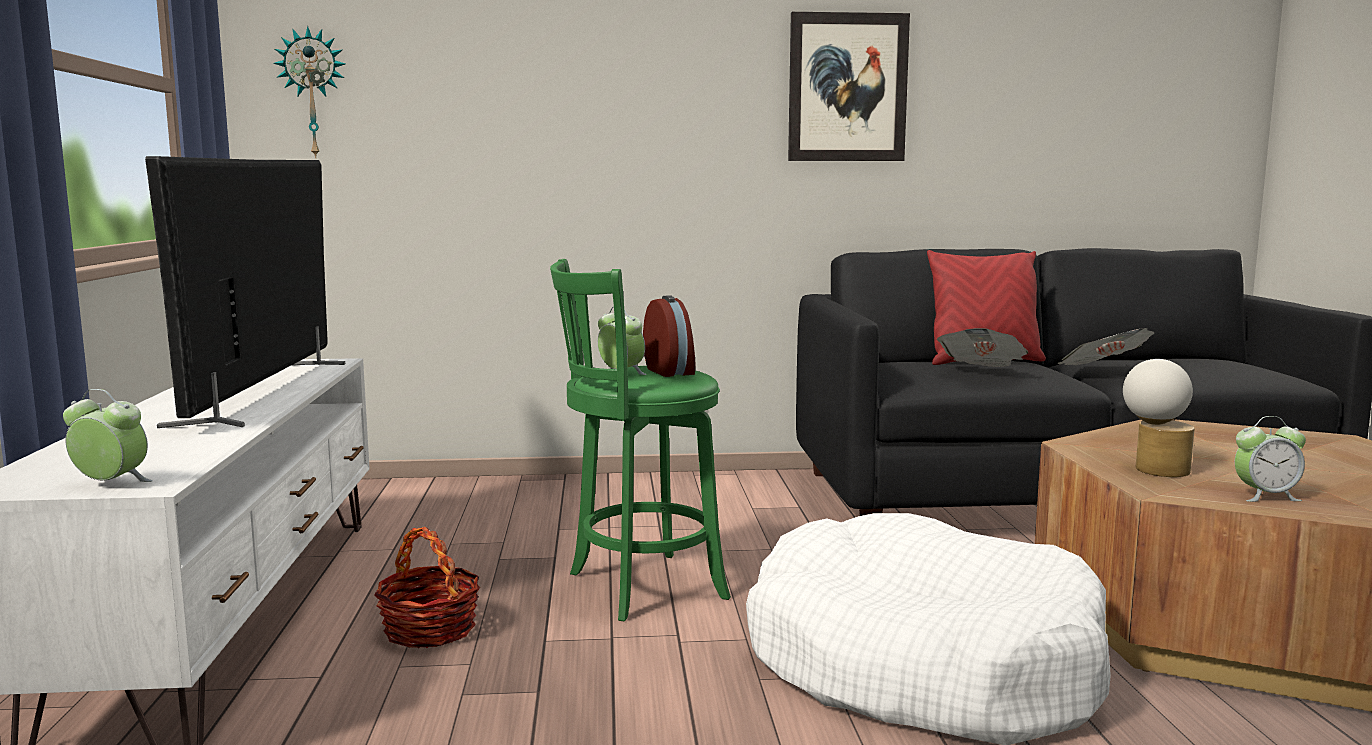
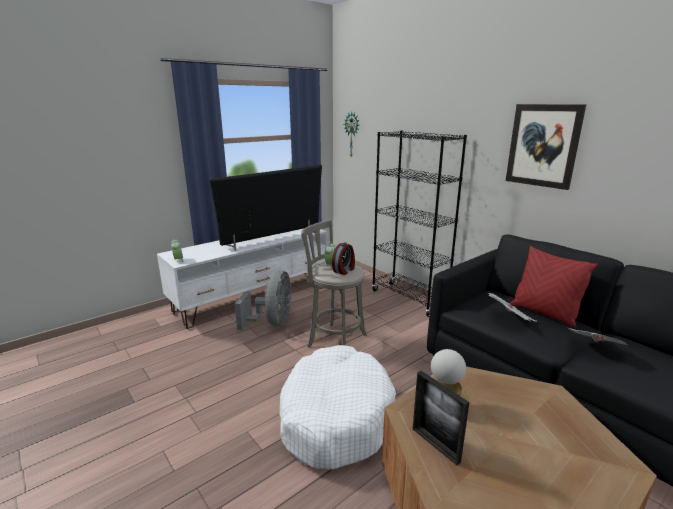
camera: 55 degrees right, 10 degrees up
basket [374,527,480,648] -> grey fan [235,270,292,330]
green stool [550,259,731,621] -> grey stool [301,219,366,347]
alarm clock [1235,416,1306,502] -> picture frame [413,371,469,465]
none -> black bookcase [372,131,467,317]

